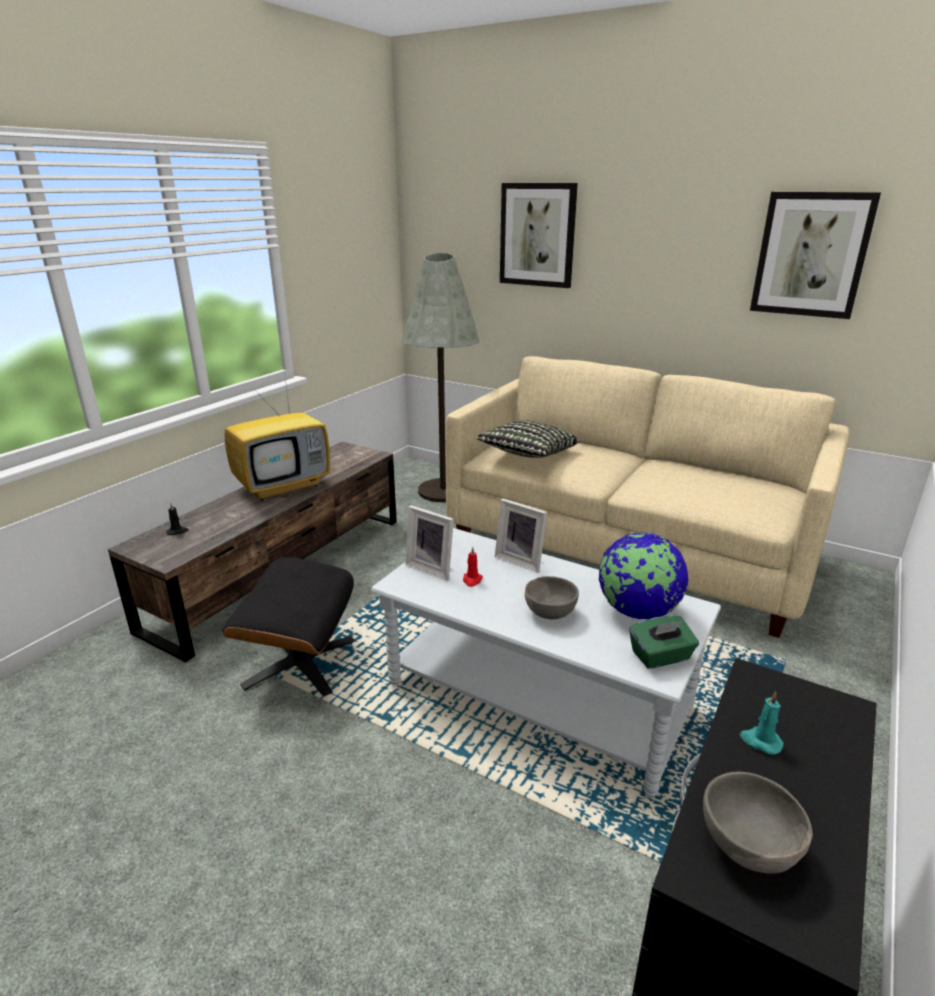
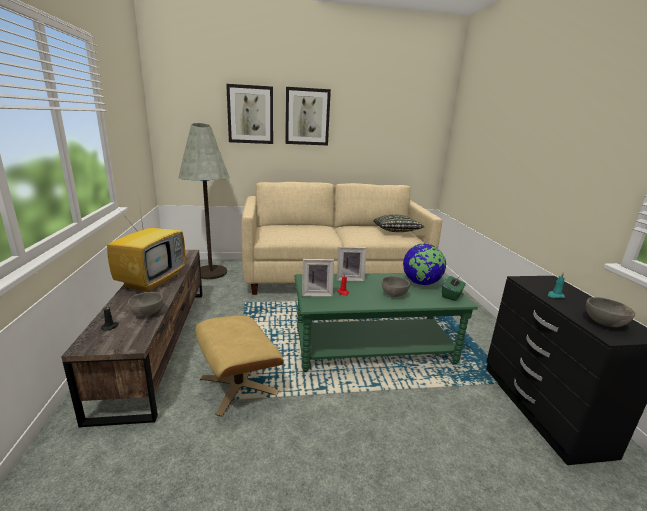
camera: 40 degrees left, 5 degrees down
black ottoman [223,557,356,697] -> beige ottoman [195,316,283,417]
grey coffee table [371,528,721,798] -> green coffee table [294,273,478,372]
pillow [476,420,580,458] -> pillow moved to [373,215,425,232]
picture [750,192,881,319] -> picture moved to [285,87,331,146]
none -> grey bowl [128,292,163,316]

